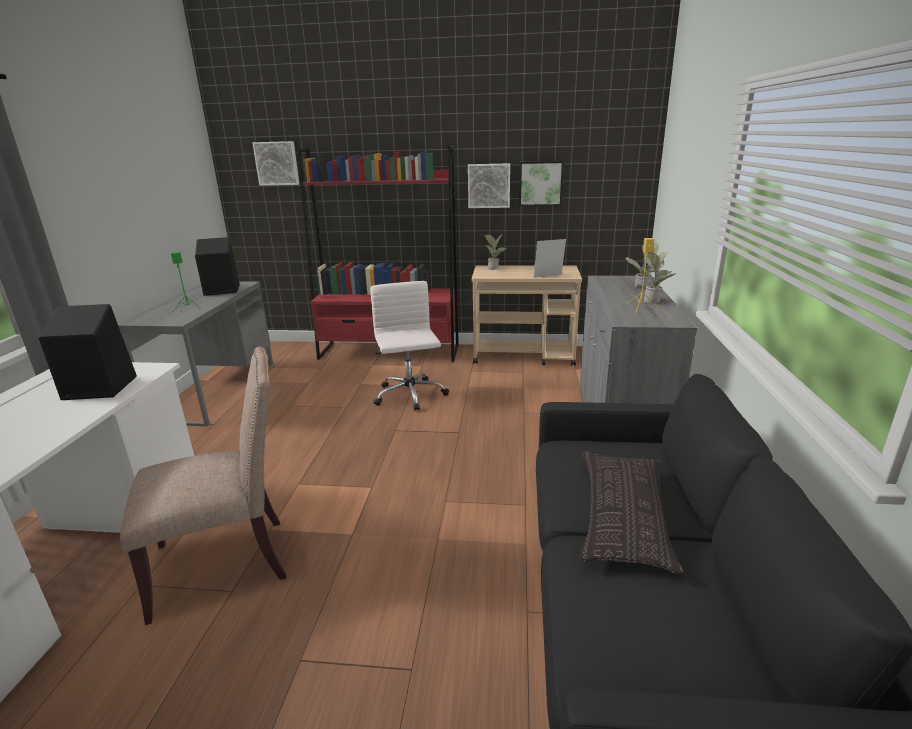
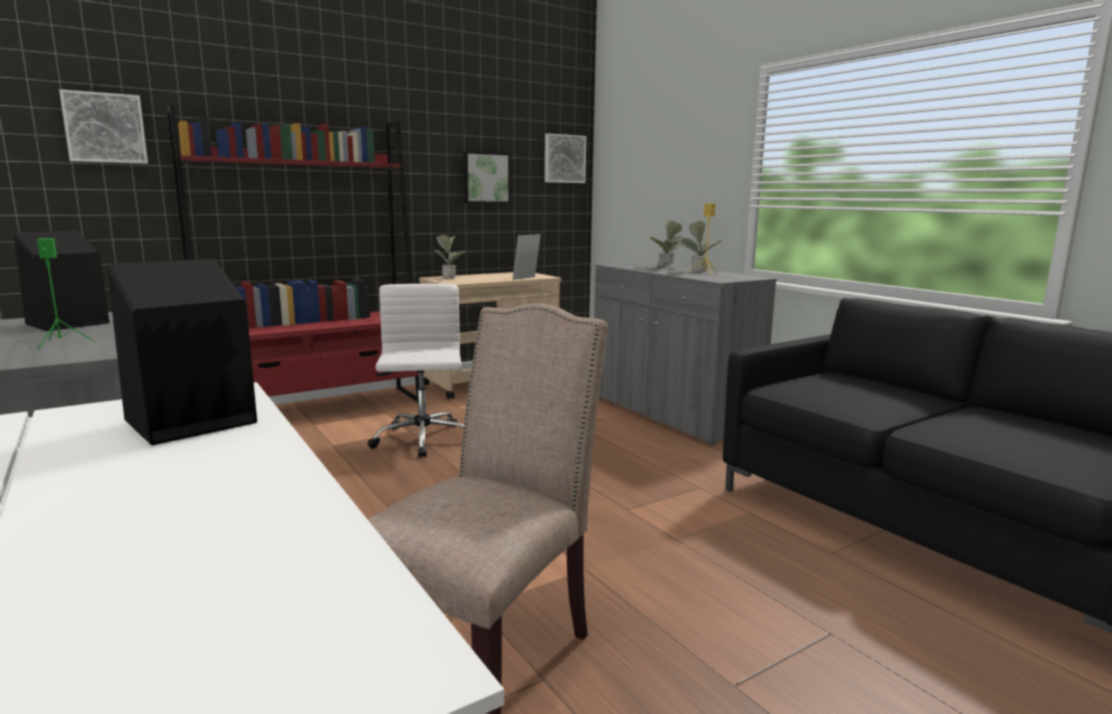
camera: 40 degrees left, 10 degrees down
white office chair [370,281,449,411] -> white office chair turned 45 degrees clockwise [367,284,464,458]
picture [468,163,510,208] -> picture moved to [545,133,586,183]
pillow [580,451,684,575] -> none

